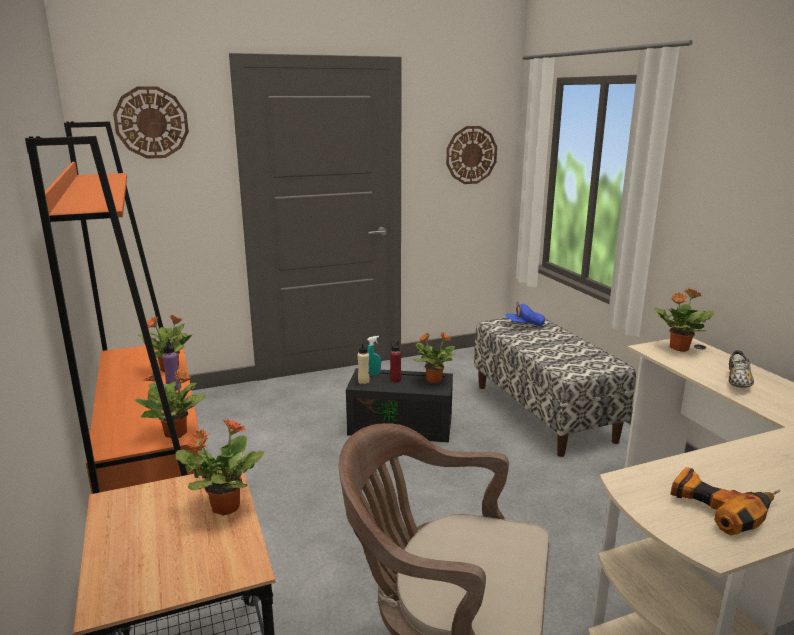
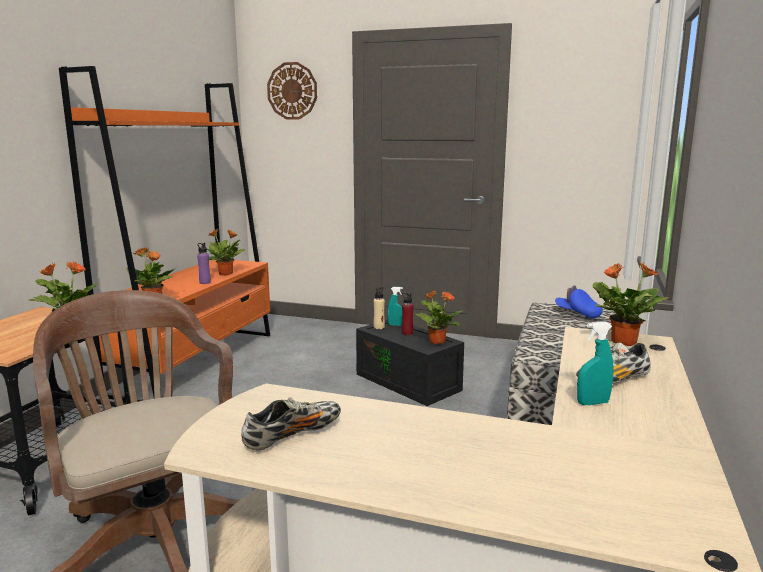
camera: 40 degrees right, 5 degrees down
wall clock [446,126,497,184] -> none
power drill [671,467,780,536] -> shoe [241,397,341,451]
none -> turquoise spray bottle [577,322,614,405]

